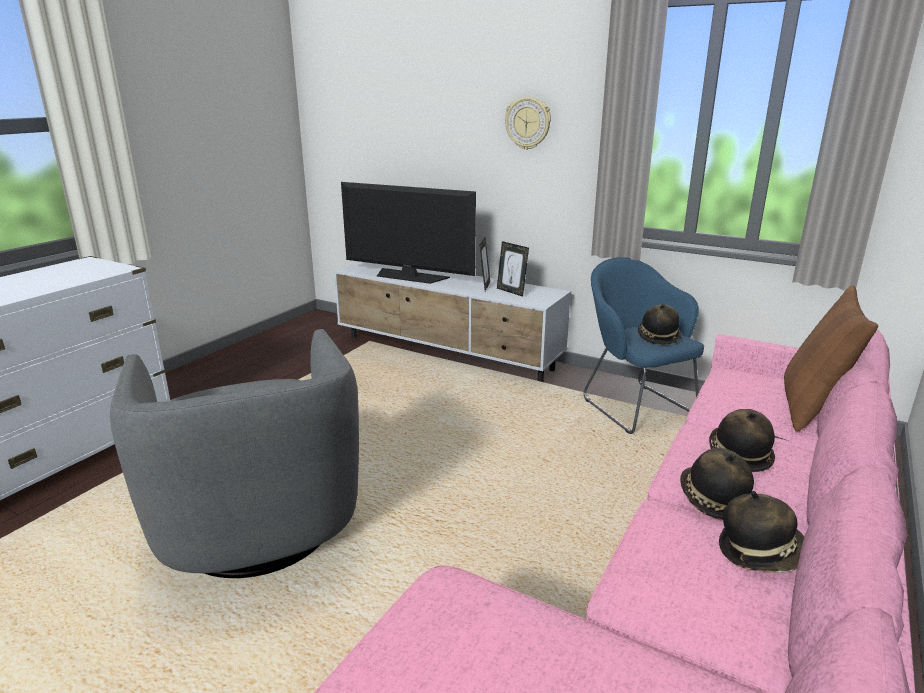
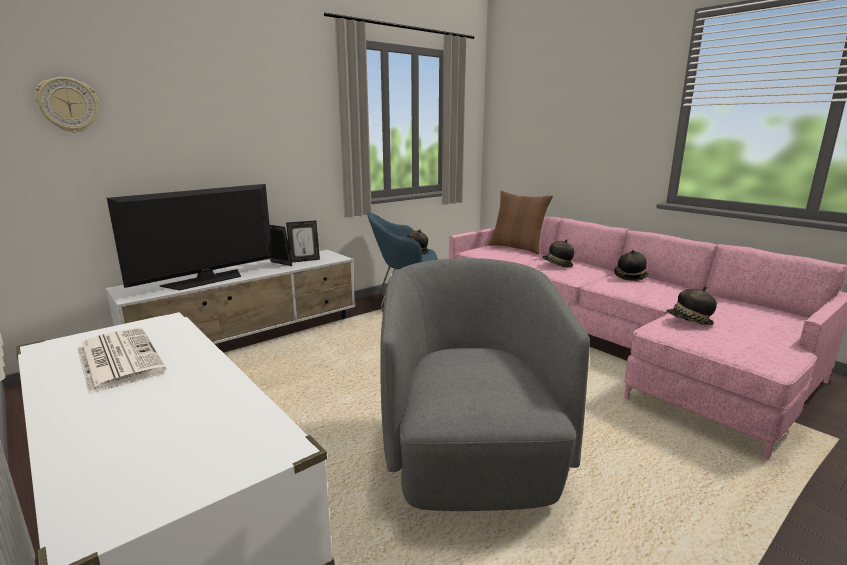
camera: 70 degrees left, 5 degrees down
grey armchair [110,329,359,578] -> grey armchair turned 90 degrees counterclockwise [380,258,590,511]
wall clock [505,97,551,150] -> wall clock moved to [35,77,99,132]
hat [680,448,754,520] -> hat moved to [667,286,717,325]
none -> newspaper [77,328,167,394]

